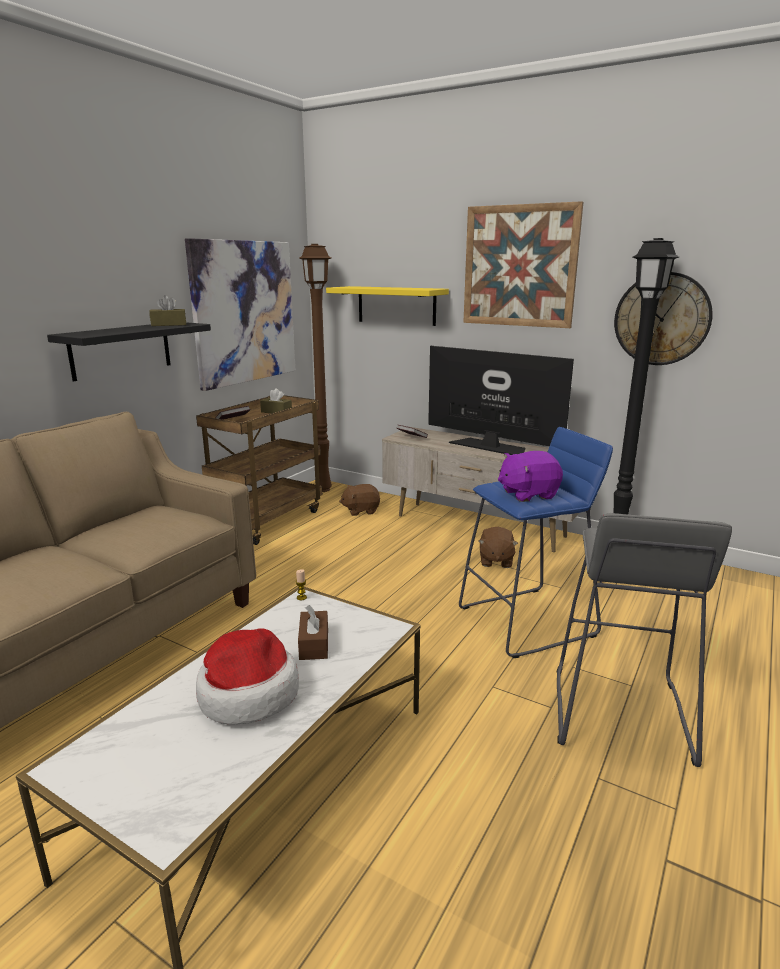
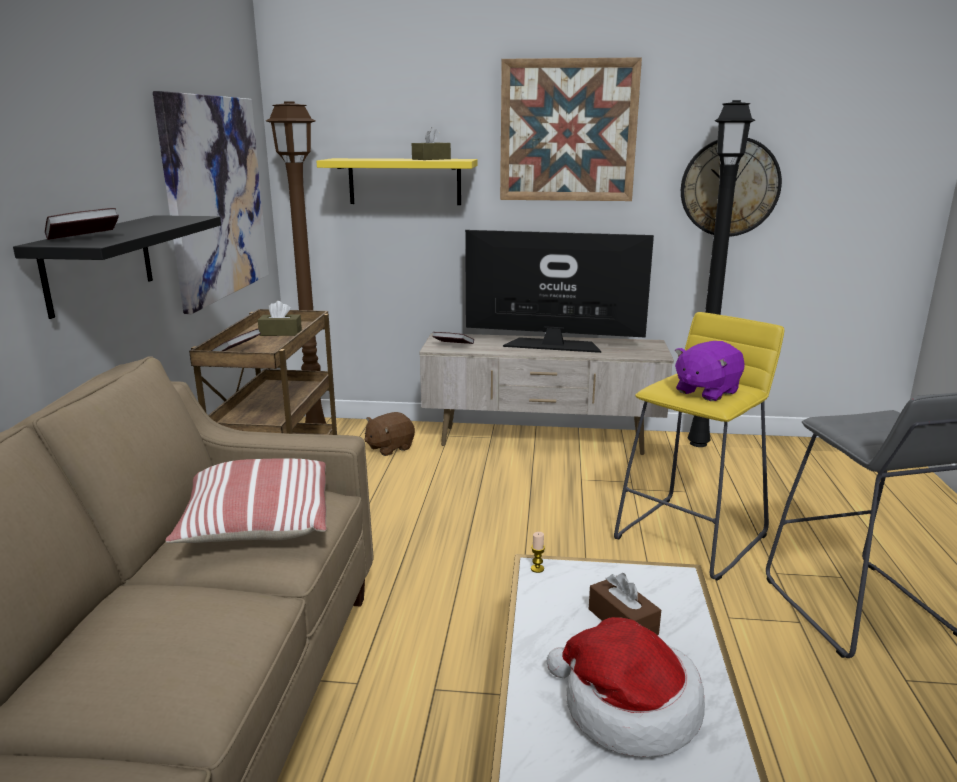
camera: 25 degrees left, 0 degrees up
brown tissue box [149,295,186,326] -> brown tissue box moved to [412,127,451,160]
blue stool [459,427,613,658] -> yellow stool [614,312,784,581]
brown plush toy [479,527,518,568] -> none
none -> book [45,208,119,240]
none -> pillow [165,458,327,543]

